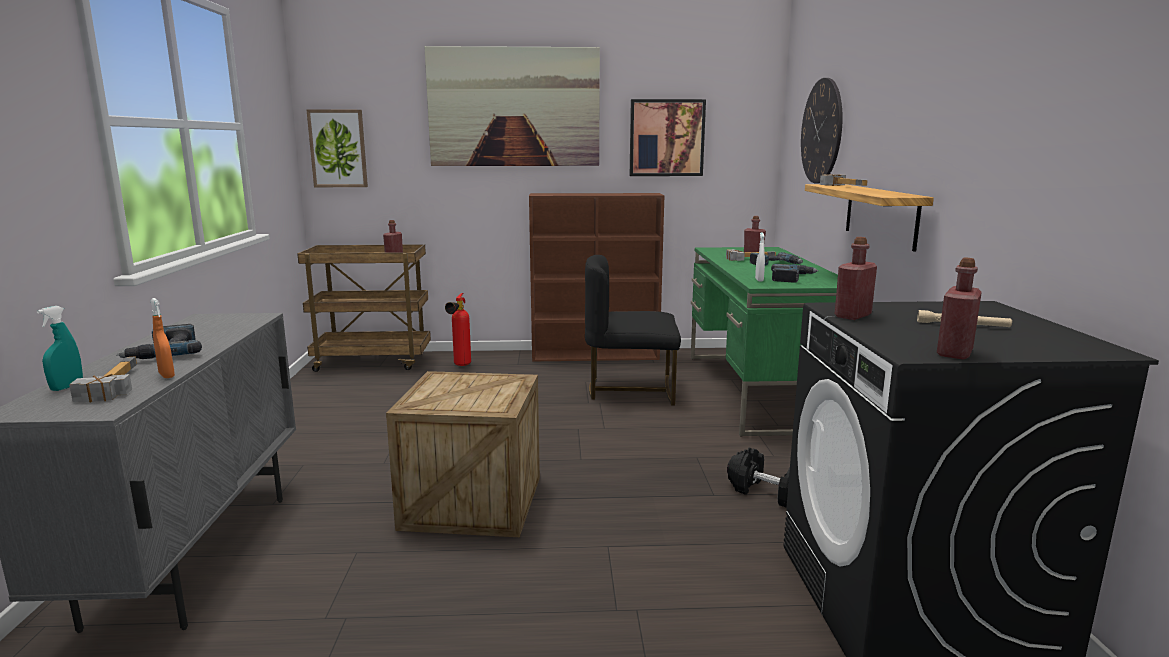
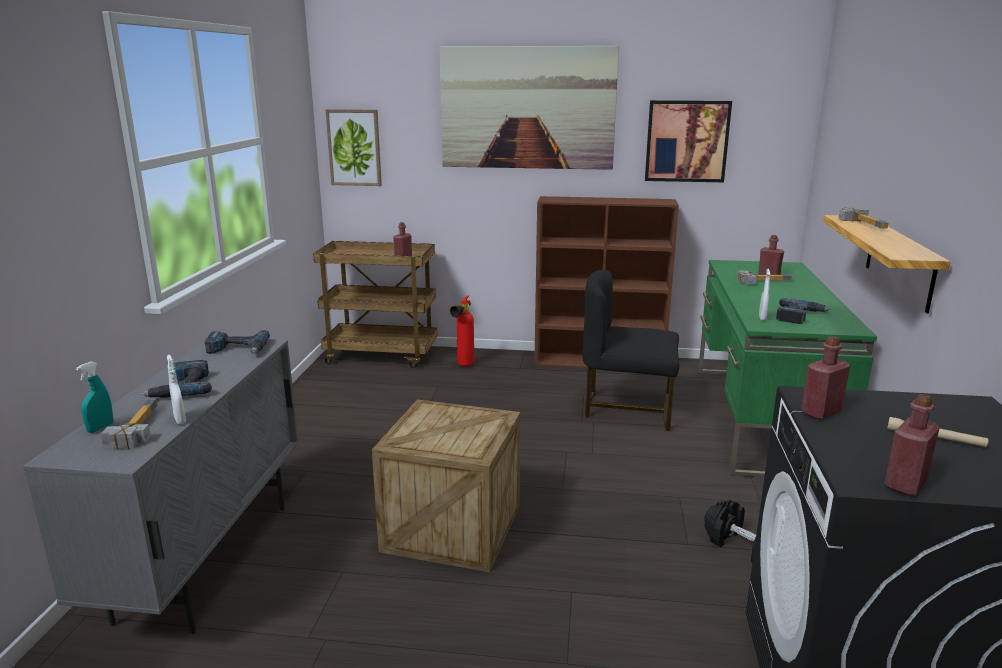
camera: 10 degrees right, 5 degrees up
orange spray bottle [150,298,175,378] -> white spray bottle [167,355,186,424]
power drill [750,252,803,266] -> power drill moved to [204,330,270,354]
wall clock [801,78,842,183] -> none

